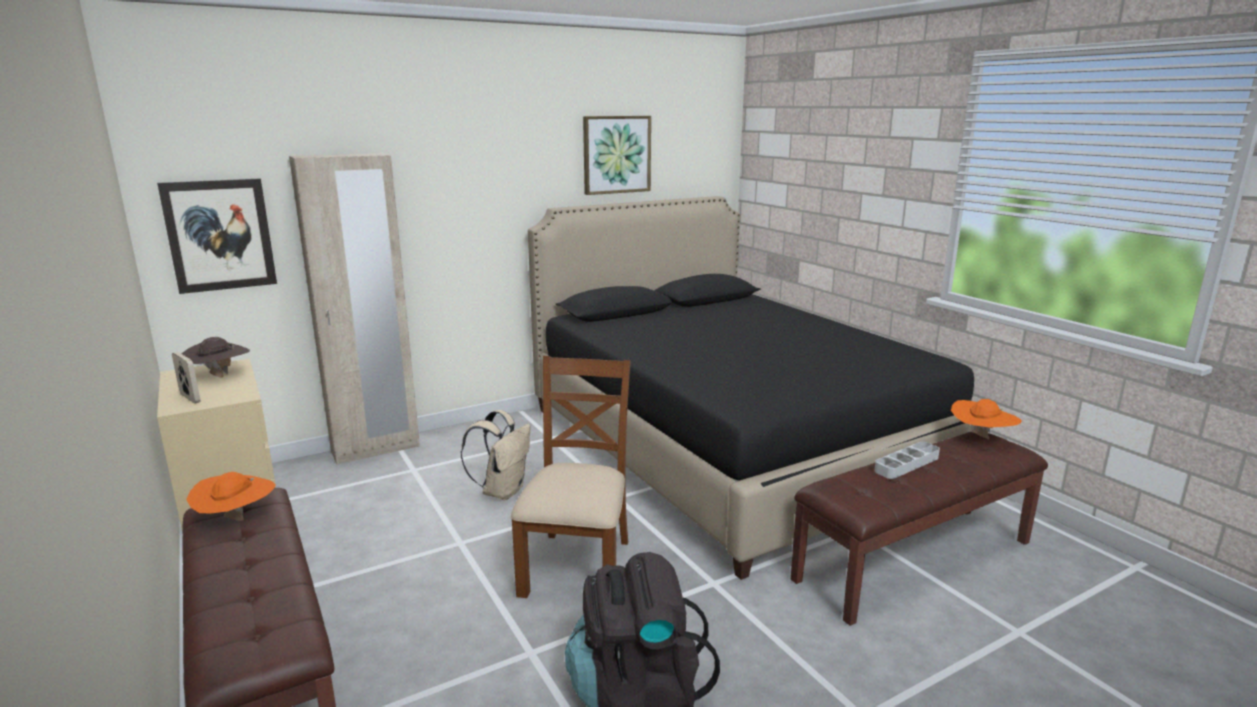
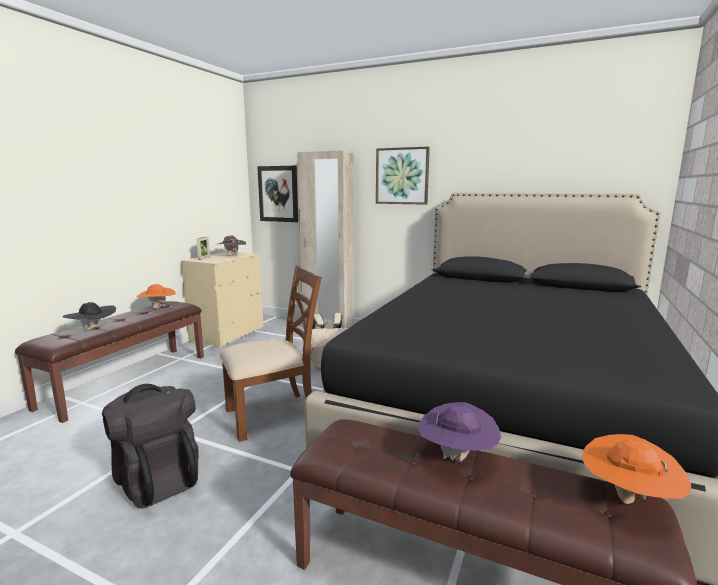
camera: 55 degrees right, 5 degrees down
picture [583,116,651,195] -> picture moved to [376,147,430,205]
grey tray [874,442,940,479] -> purple hat [418,402,501,462]
none -> black hat [63,302,116,331]

